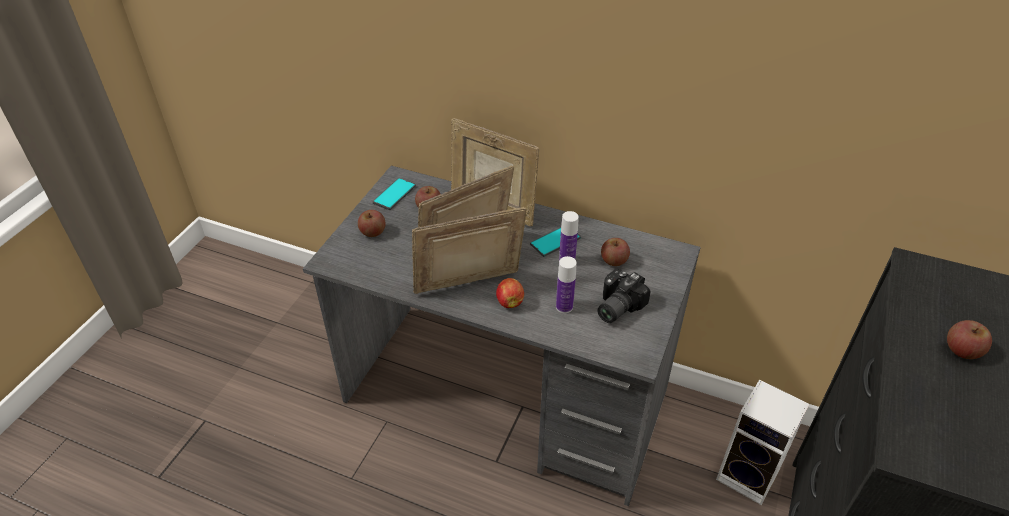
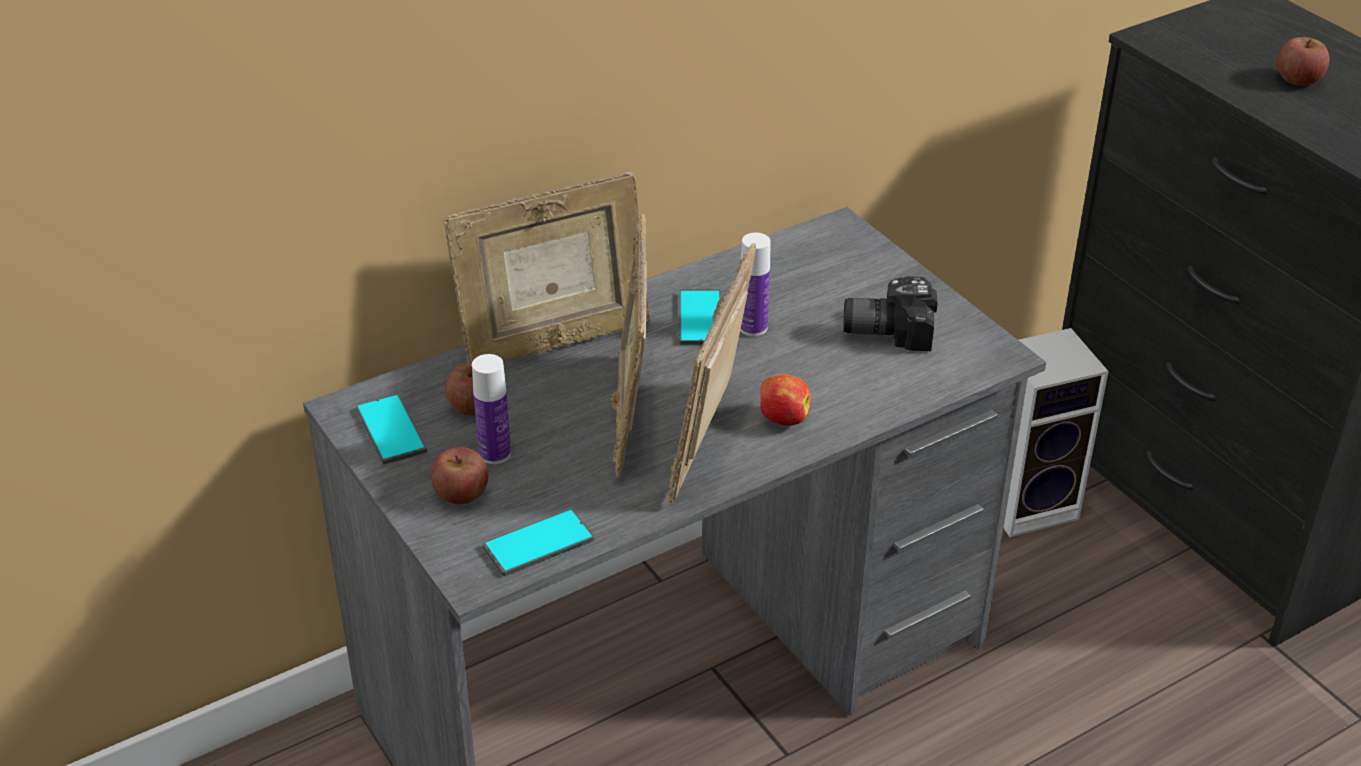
camera: 55 degrees left, 5 degrees down
bottle [556,256,577,313] -> bottle moved to [472,354,511,464]
camera [597,269,651,323] -> camera turned 105 degrees clockwise [843,276,938,351]
apple [601,238,630,266] -> none
none -> phone [482,509,594,576]

